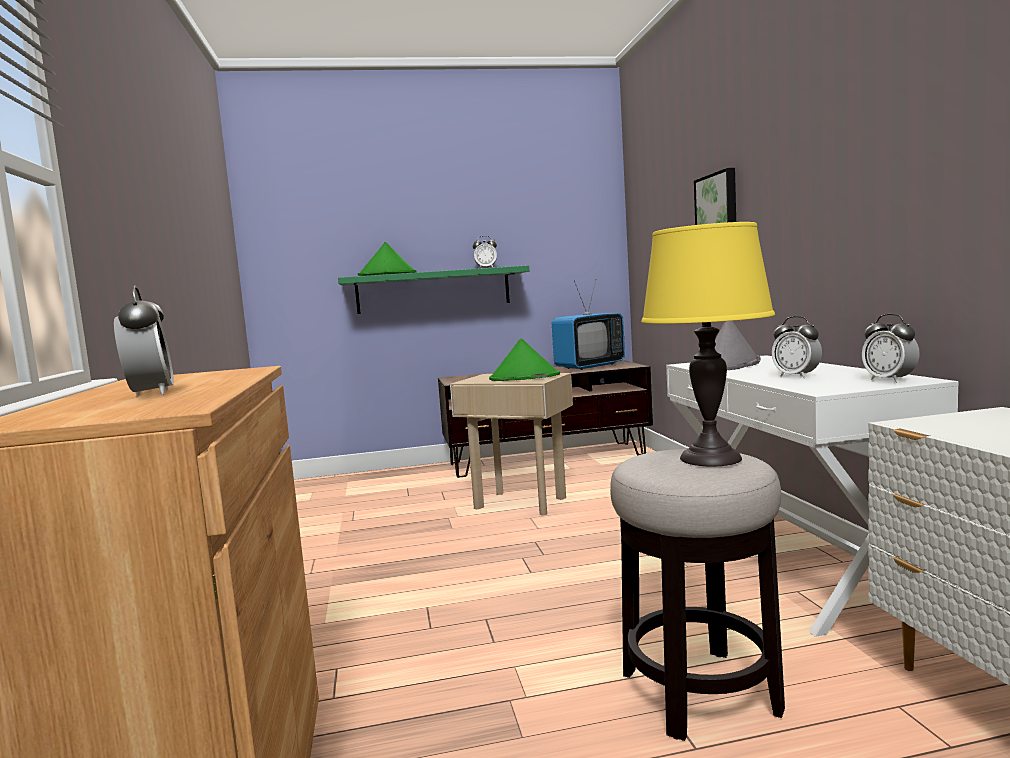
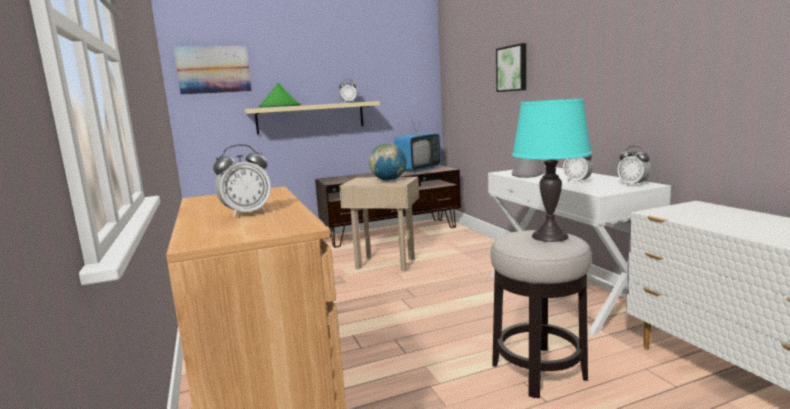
camera: 10 degrees left, 5 degrees up
alarm clock [114,285,174,395] -> alarm clock turned 90 degrees clockwise [213,144,271,218]
green shelf [338,265,529,314] -> beige shelf [244,101,380,134]
green hat [489,338,560,381] -> globe [369,143,407,181]
yellow table lamp [641,222,775,467] -> turquoise table lamp [512,99,592,242]
none -> picture [173,46,252,95]

